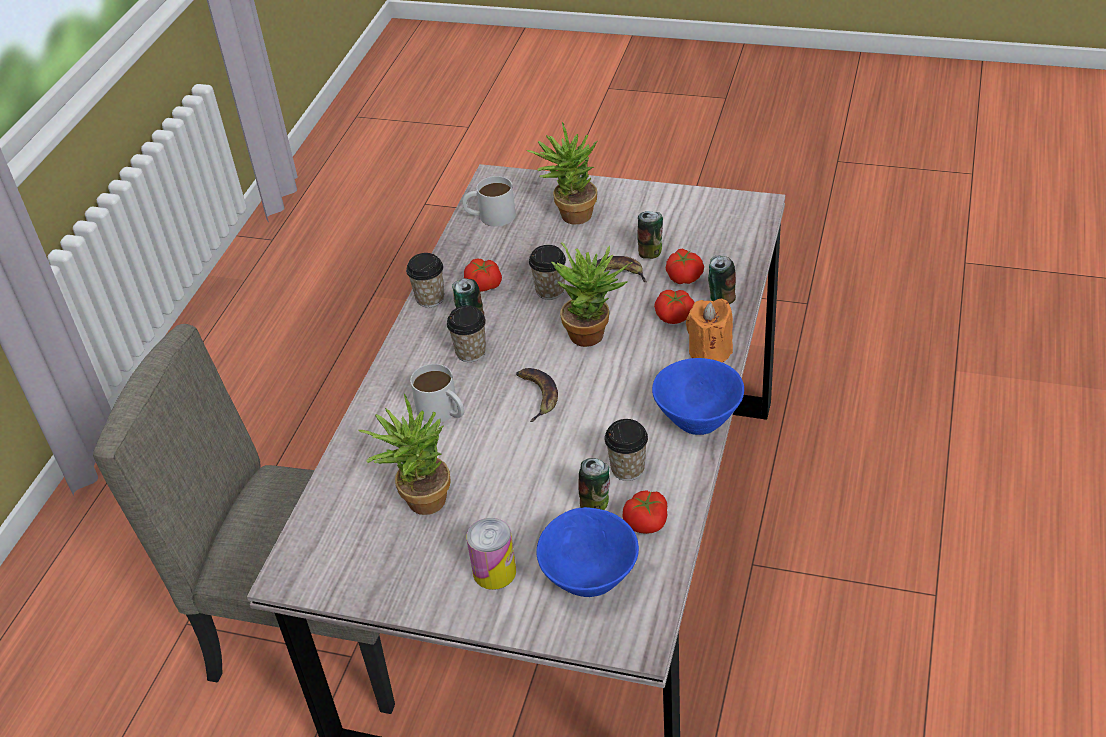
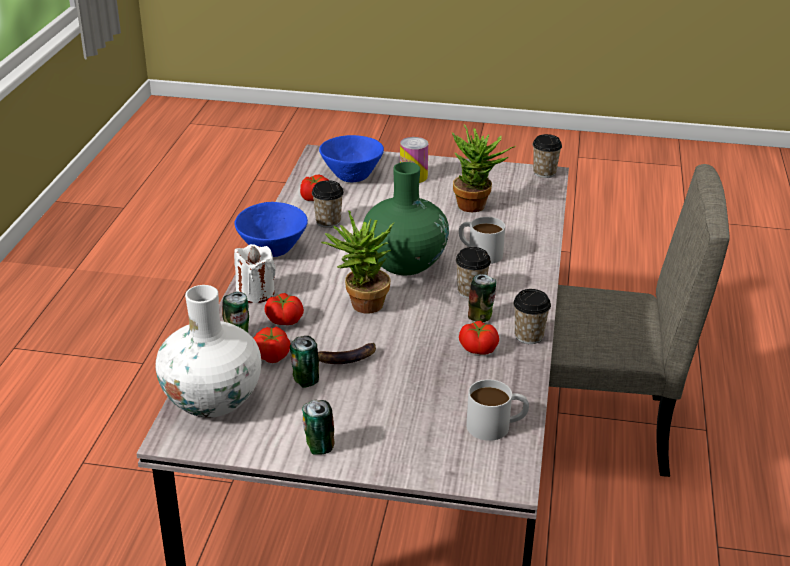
camera: 170 degrees right, 10 degrees down
banana [516,368,558,422] -> green vase [363,162,449,275]
potted plant [527,122,597,224] -> none
cup [529,245,566,300] -> cup moved to [532,134,562,178]
can [578,458,610,510] -> can moved to [302,400,334,455]
orange candle [686,299,733,362] -> white candle [234,244,276,303]
none -> white vase [156,285,261,418]

